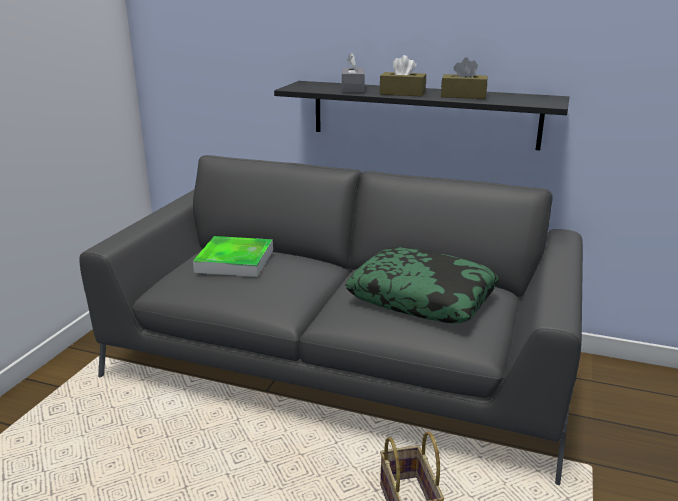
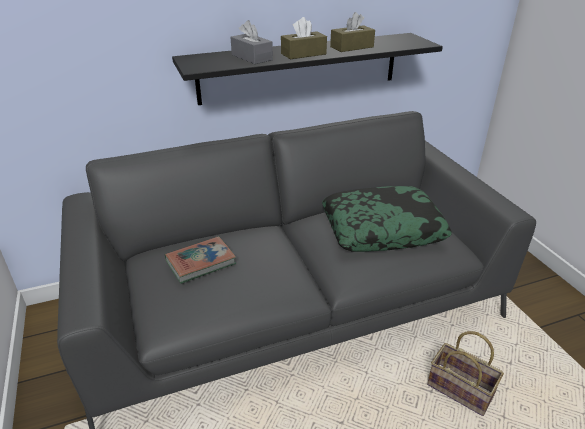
camera: 40 degrees left, 10 degrees up
tray [193,236,273,277] -> book [165,236,236,284]

